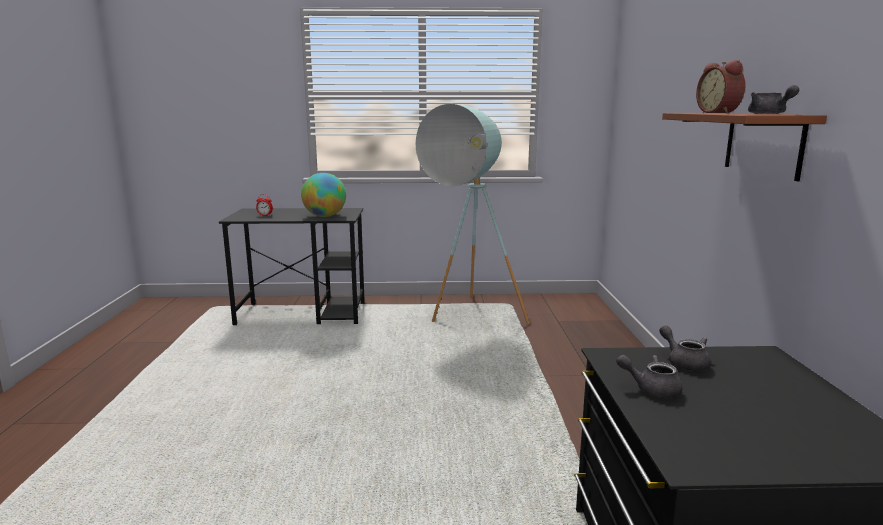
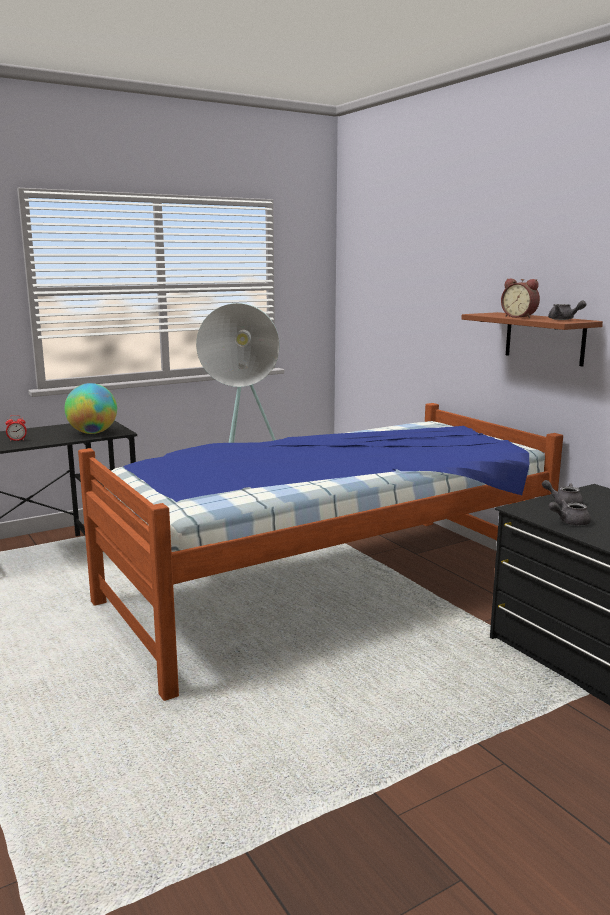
camera: 30 degrees left, 0 degrees up
none -> bed [78,403,563,701]

